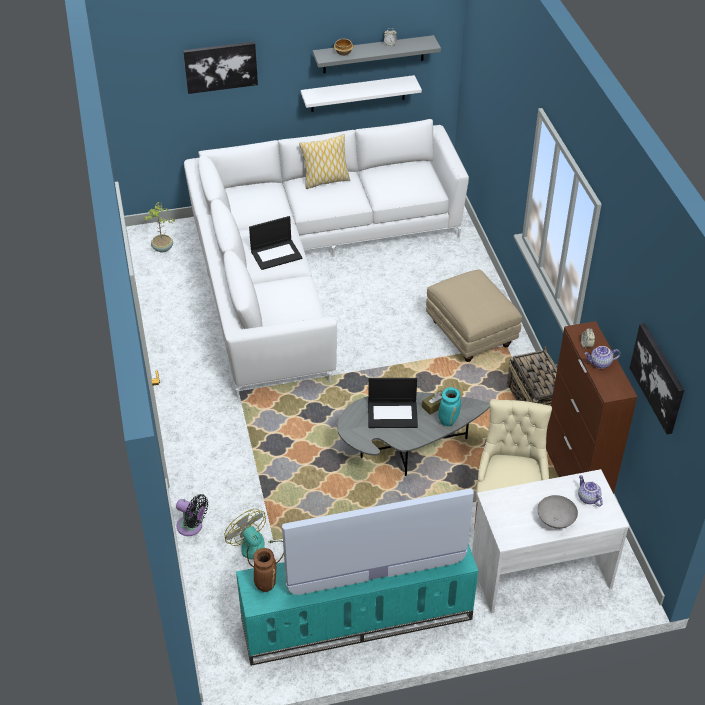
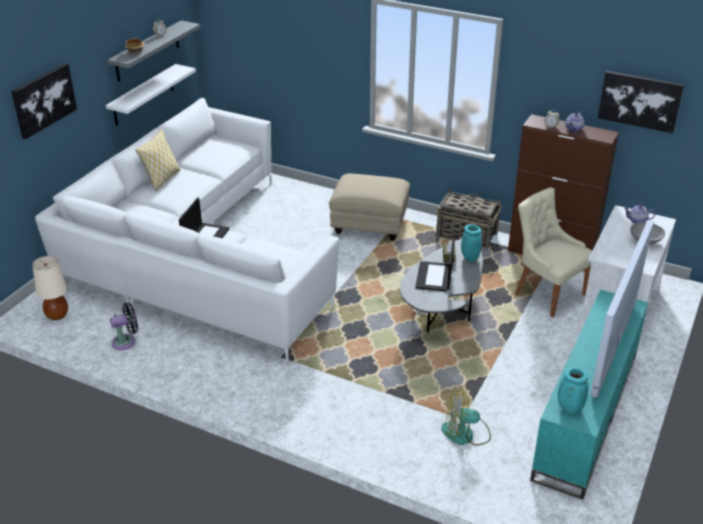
camera: 50 degrees left, 10 degrees down
potted plant [144,202,175,253] -> beige table lamp [32,256,68,320]
black fan [176,494,208,536] -> black fan moved to [110,303,138,350]
brown vase [253,548,276,592] -> turquoise vase [558,367,589,414]
laptop [368,378,418,428] -> laptop turned 150 degrees clockwise [415,239,454,292]

